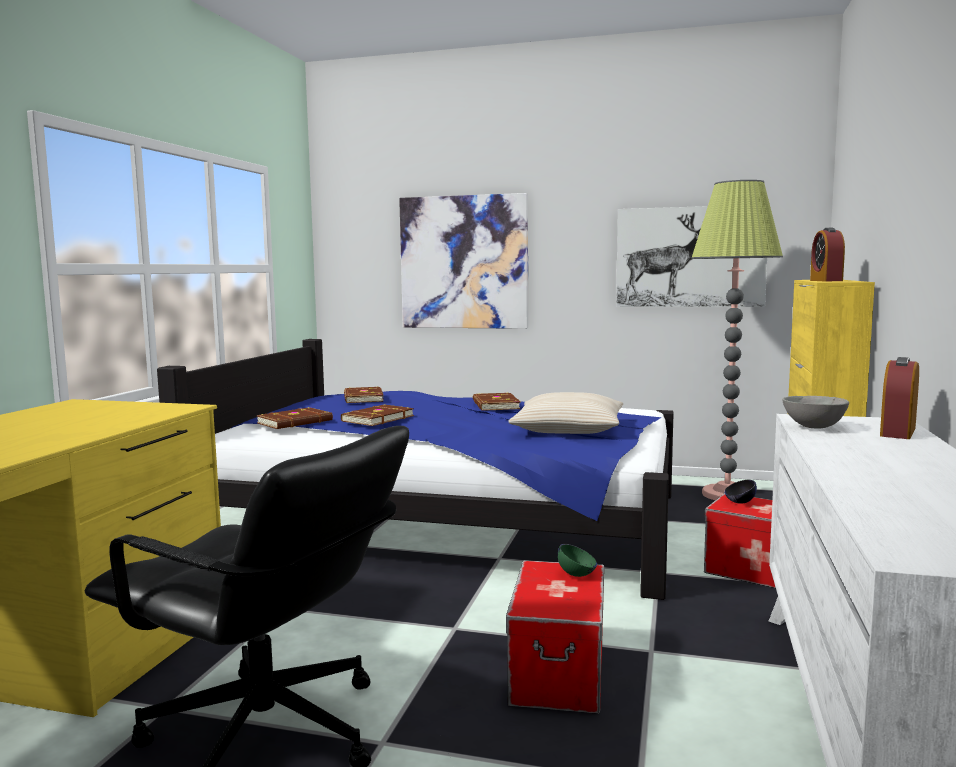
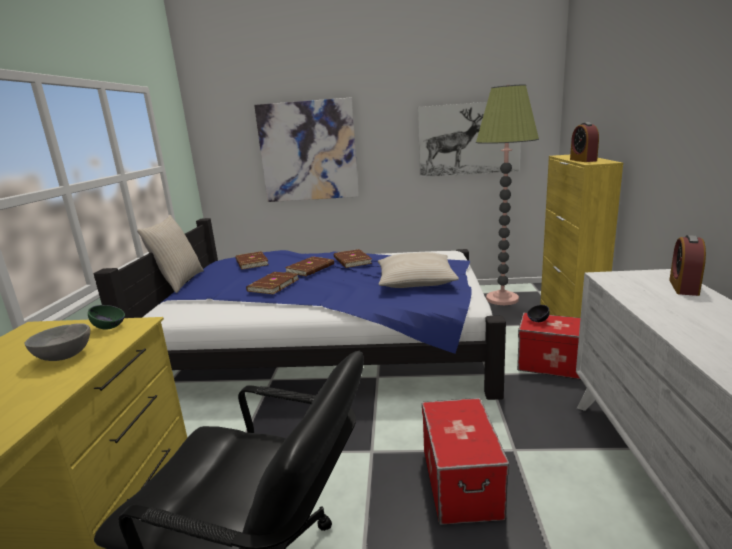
camera: 10 degrees left, 10 degrees up
brown book [256,407,333,429] -> brown book moved to [285,256,334,276]
green bowl [558,544,597,577] -> green bowl moved to [88,305,125,330]
grey bowl [782,396,849,428] -> grey bowl moved to [24,323,90,361]
none -> beige pillow [137,215,204,293]

